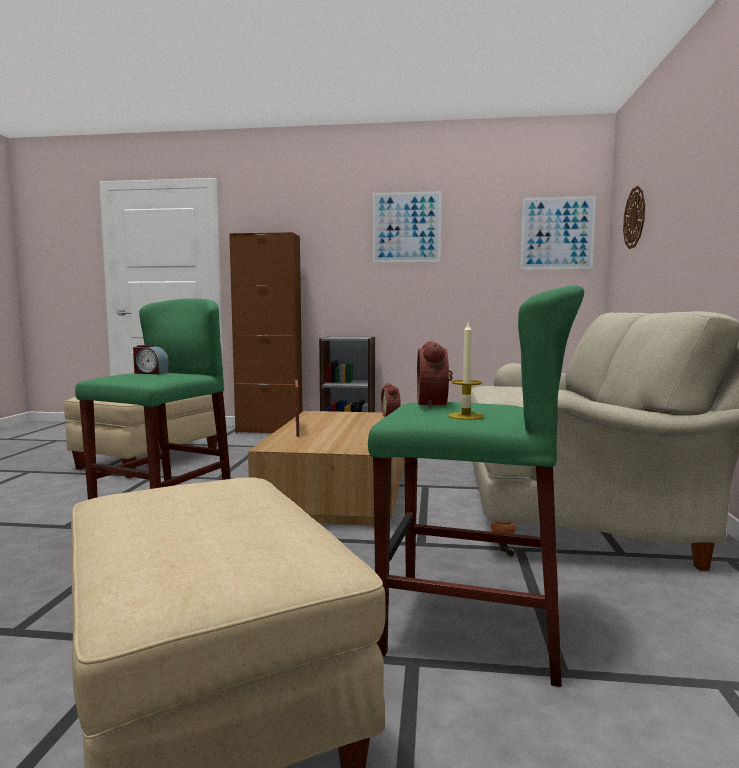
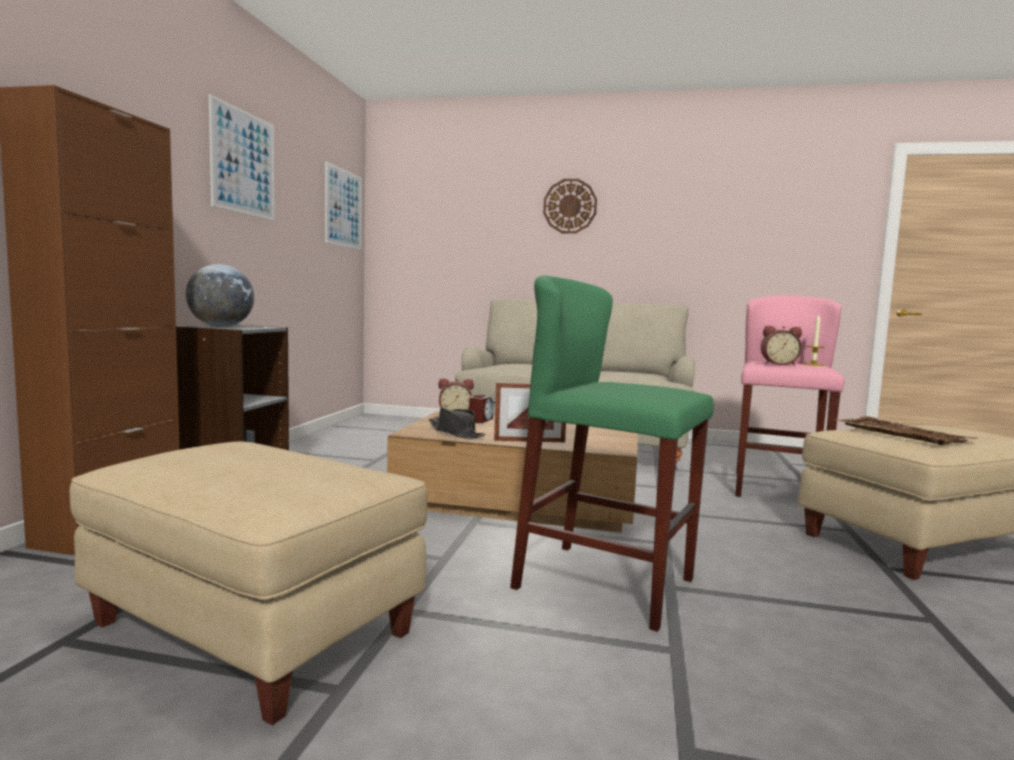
camera: 85 degrees left, 0 degrees up
alarm clock [133,345,169,374] -> alarm clock moved to [469,394,494,423]
green stool [368,285,584,687] -> pink stool [735,295,845,497]
wall clock [623,186,645,249] -> wall clock moved to [543,179,597,234]
none -> globe [186,264,254,327]
none -> black hat [429,408,485,439]
none -> brown tray [833,416,980,445]

